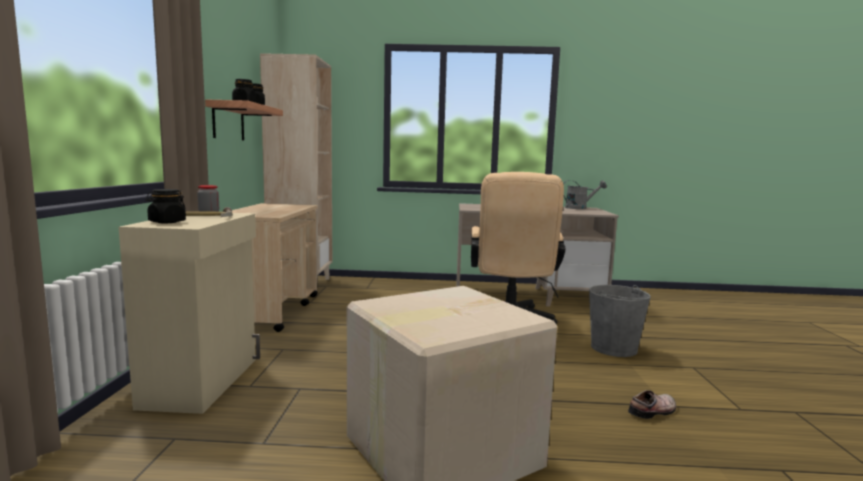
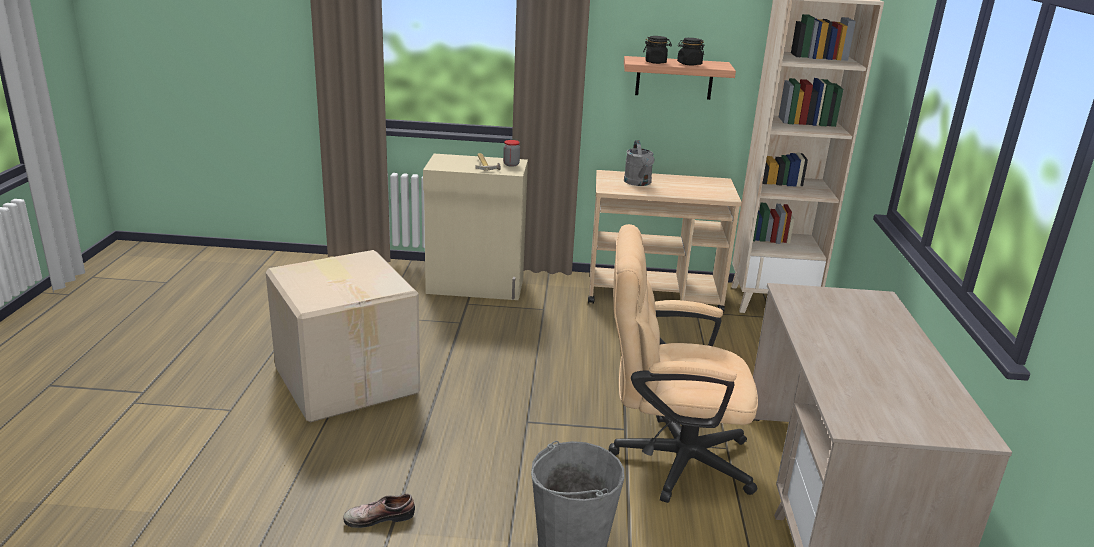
camera: 90 degrees right, 15 degrees up
black jar [145,189,186,223] -> none
grey watering can [563,180,607,209] -> grey watering can moved to [624,140,654,186]
shoe [628,390,676,419] -> shoe turned 105 degrees clockwise [343,493,415,528]

